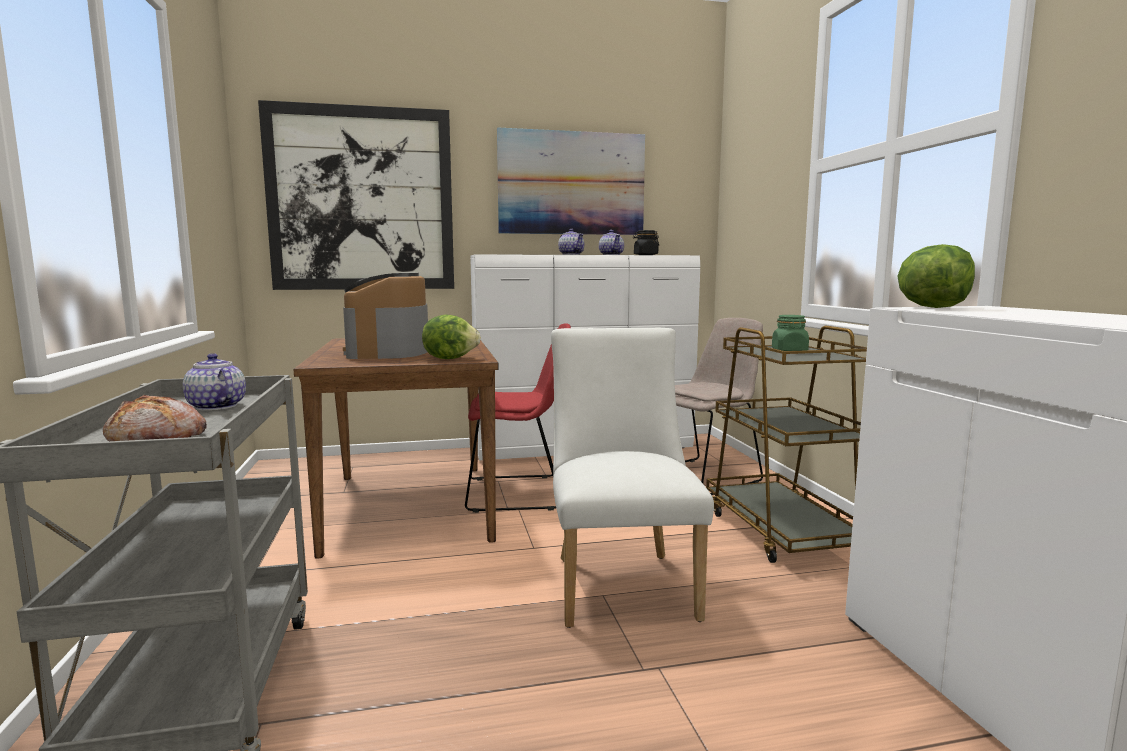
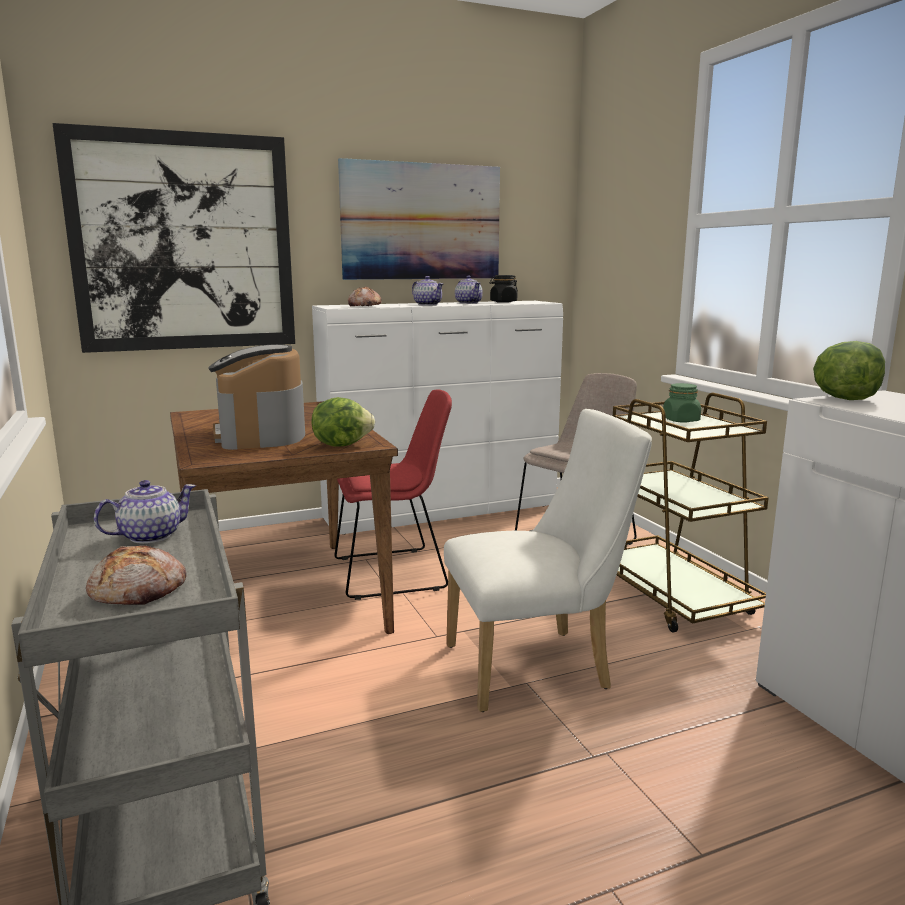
camera: 10 degrees left, 5 degrees up
teapot [183,353,246,411] -> teapot turned 105 degrees clockwise [94,480,196,544]
white chair [551,328,714,628] -> white chair turned 90 degrees clockwise [444,409,652,712]
none -> bread [348,286,382,306]

